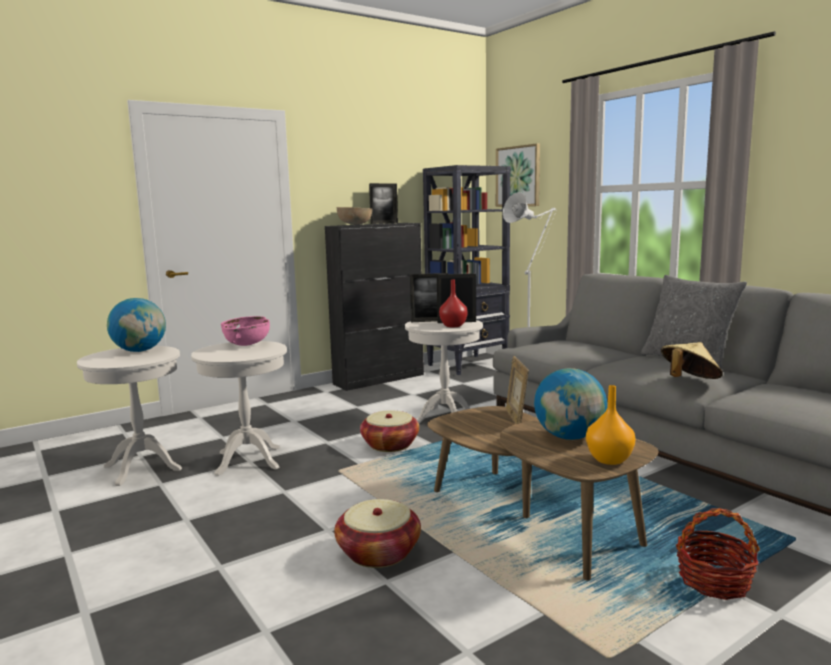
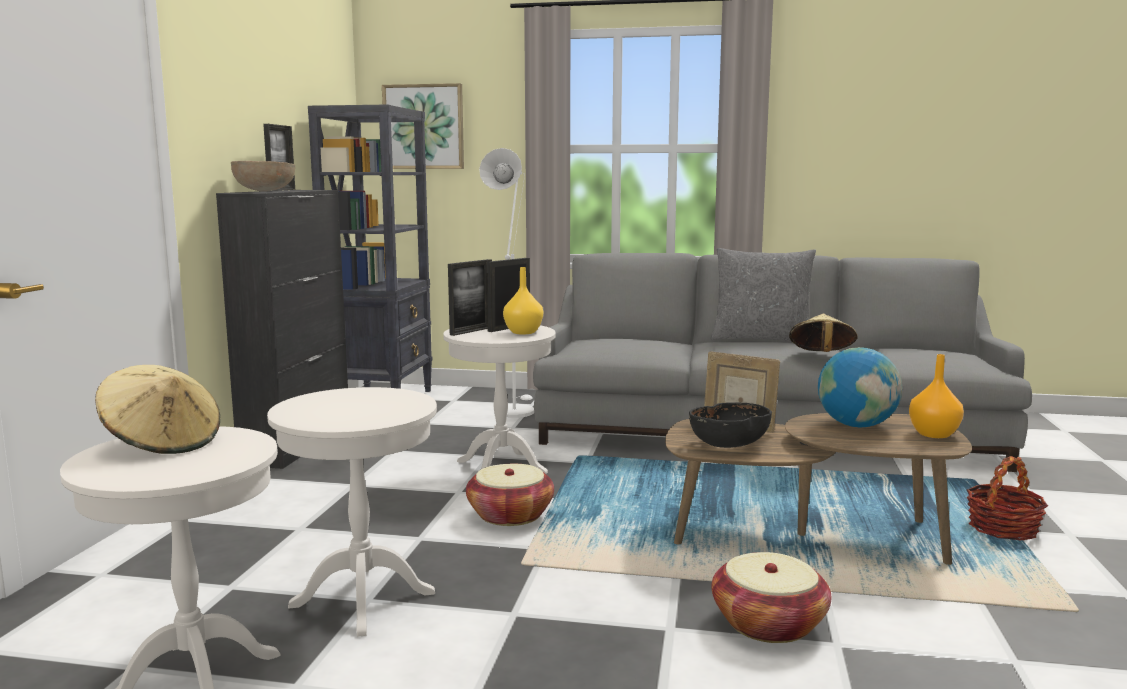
camera: 45 degrees left, 0 degrees up
globe [107,298,166,352] -> beige hat [95,365,220,454]
pink bowl [221,316,270,346] -> none
red vase [439,280,468,327] -> yellow vase [503,267,543,335]
none -> black bowl [689,403,772,448]

